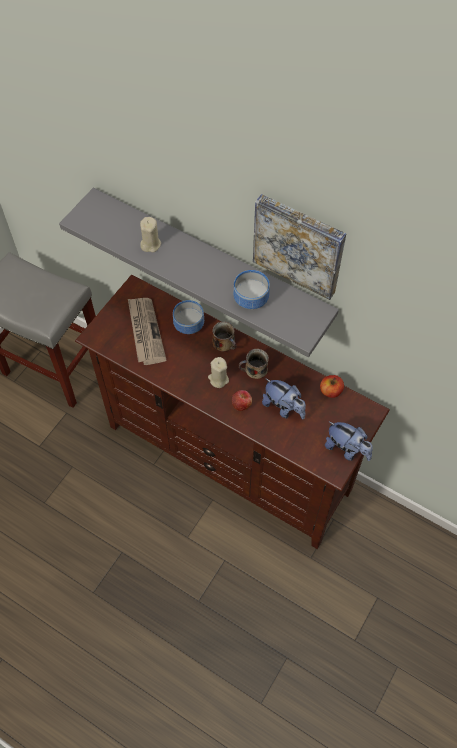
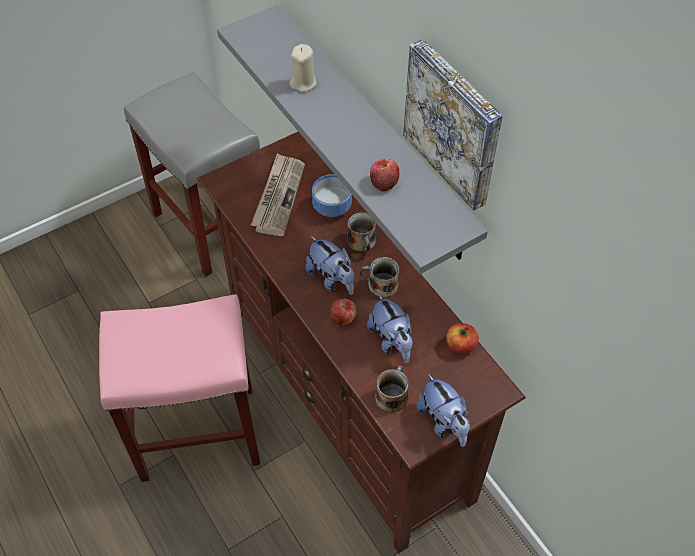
camera: 25 degrees right, 5 degrees down
beige candle [208,357,229,388] -> plush toy [305,236,354,295]
bowl [233,270,270,309] -> apple [370,159,399,191]
none -> pink stool [99,294,260,482]
none -> mug [375,366,409,412]

